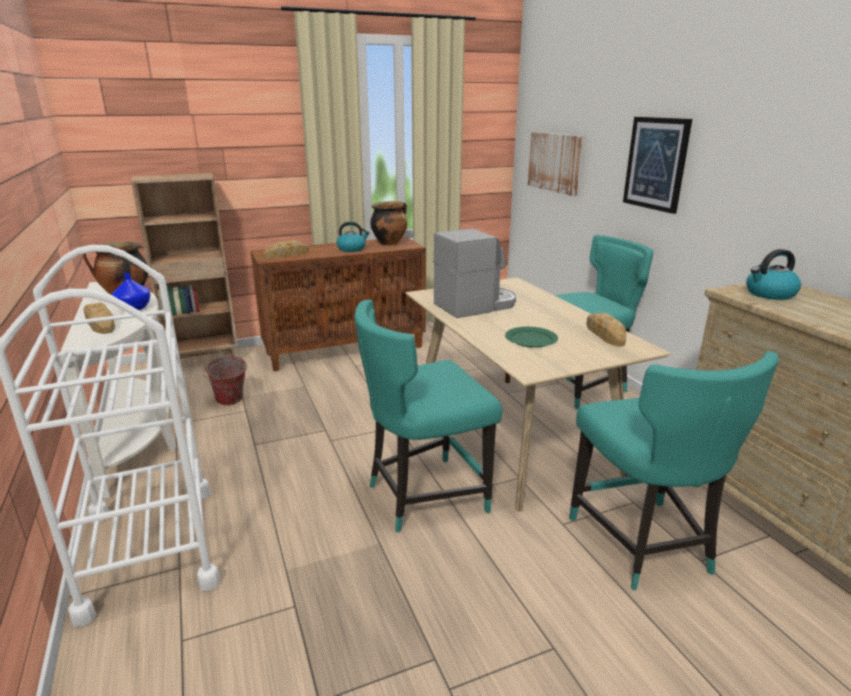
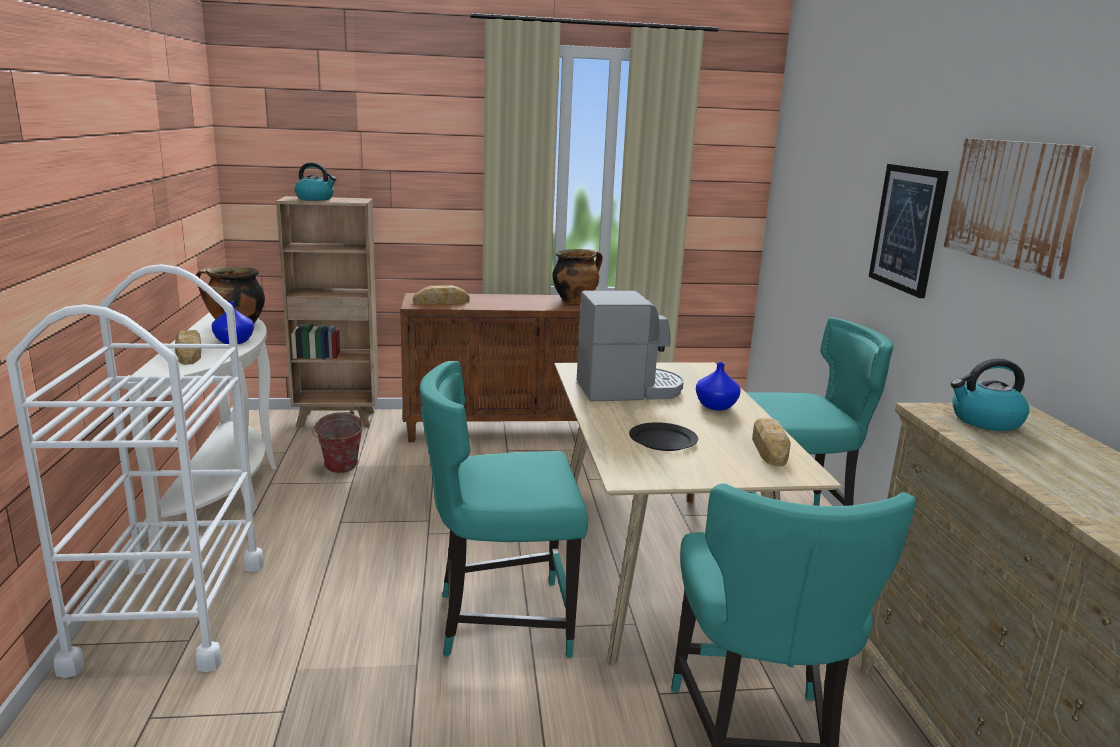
camera: 15 degrees right, 5 degrees down
kettle [337,221,370,252] -> kettle moved to [295,162,336,201]
green plate [505,327,558,348] -> black plate [629,422,698,451]
picture [528,132,583,196] -> picture moved to [943,138,1096,279]
none -> blue vase [696,362,741,411]

